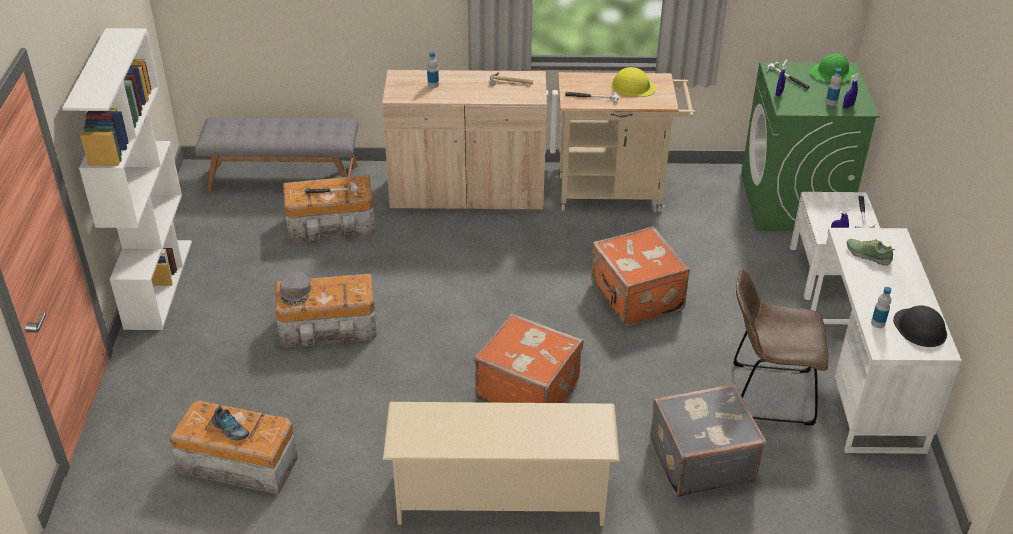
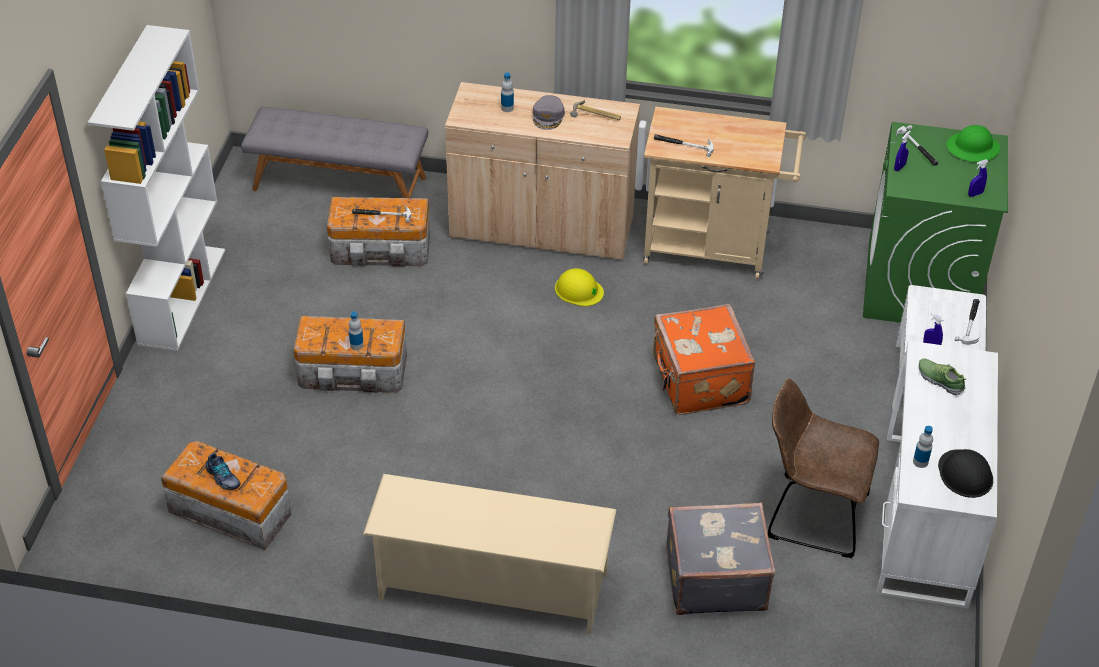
camera: 10 degrees right, 5 degrees up
grey cap [280,272,311,306] -> grey cap moved to [533,95,565,130]
orange suitcase [474,313,583,403] -> none
yellow hard hat [611,67,656,97] -> yellow hard hat moved to [555,268,604,306]
bottle [826,68,842,106] -> bottle moved to [349,311,364,350]

